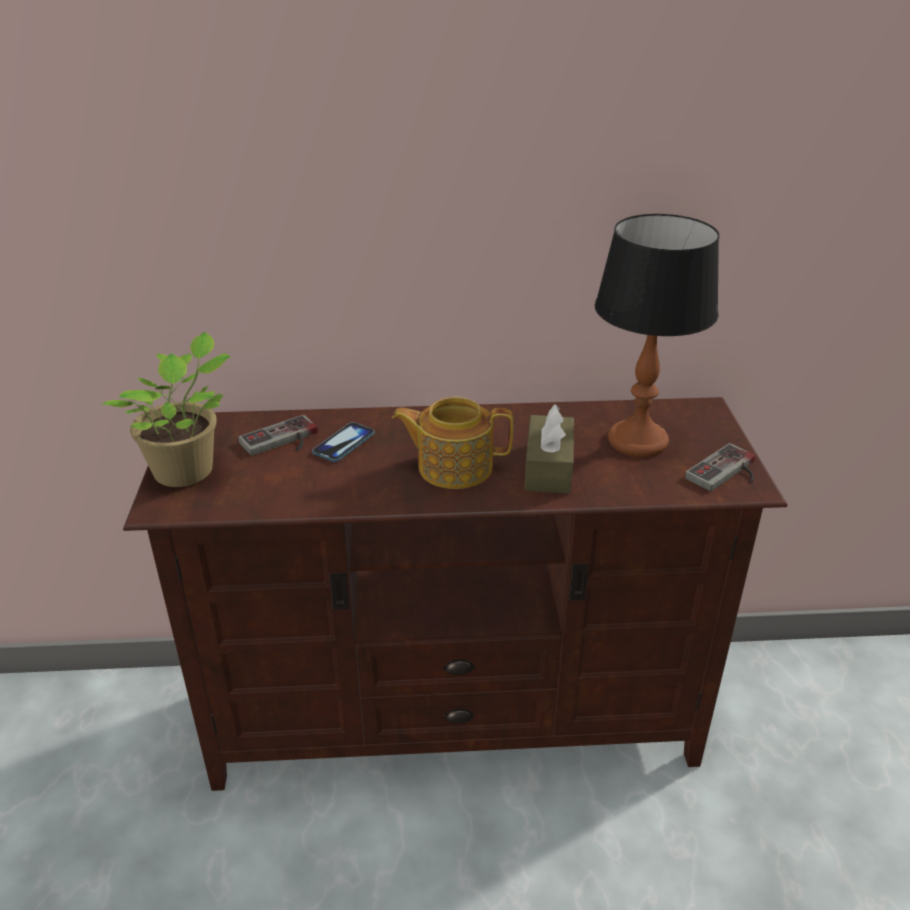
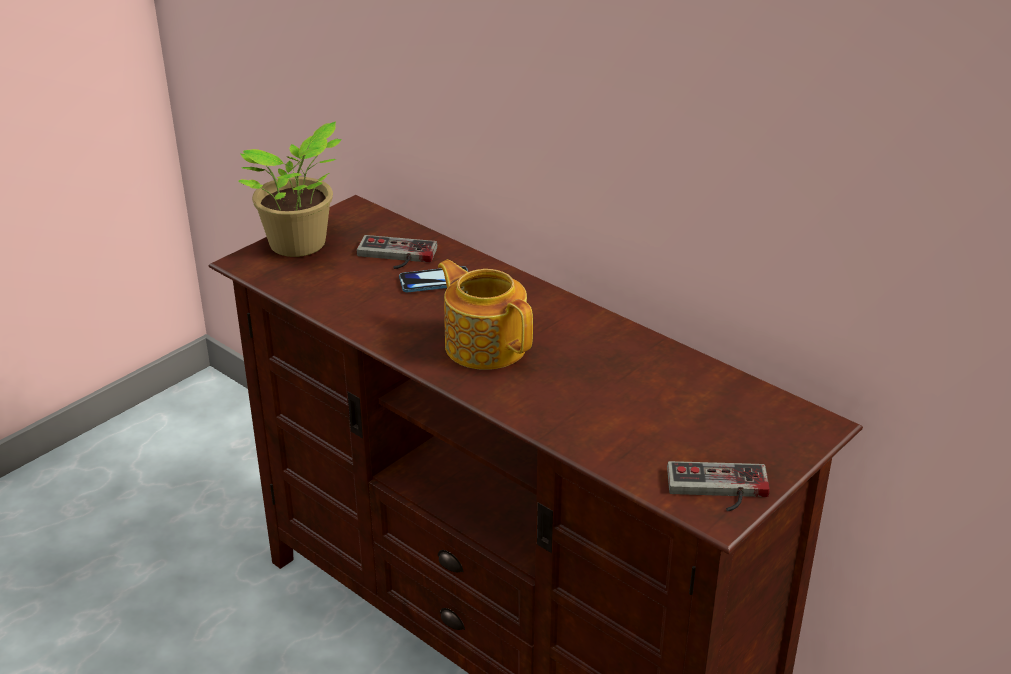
camera: 45 degrees right, 0 degrees up
brown tissue box [525,404,574,494] -> none
table lamp [594,214,719,457] -> none

